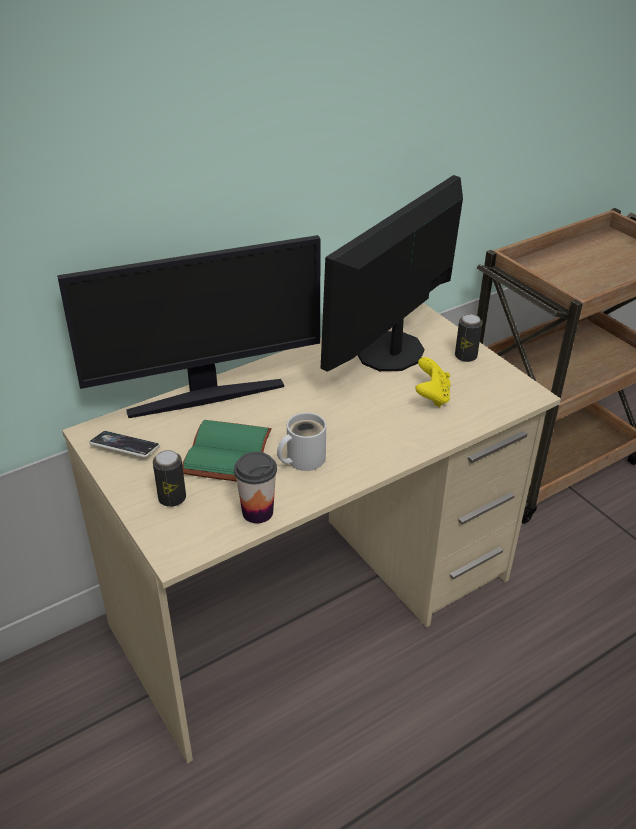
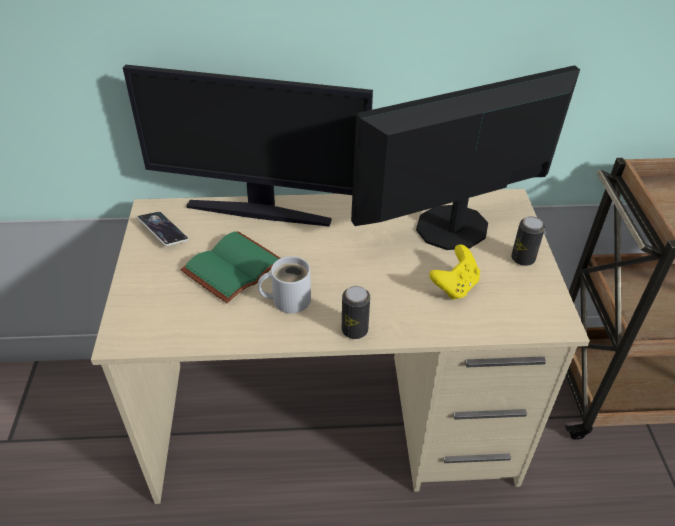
camera: 30 degrees right, 5 degrees up
can [153,450,186,507] -> can moved to [342,286,370,339]
cup [234,452,277,523] -> none

